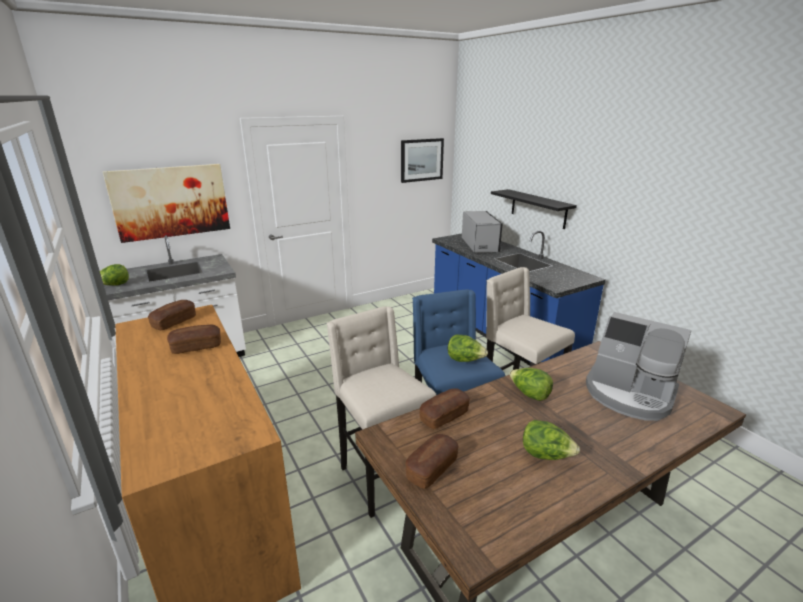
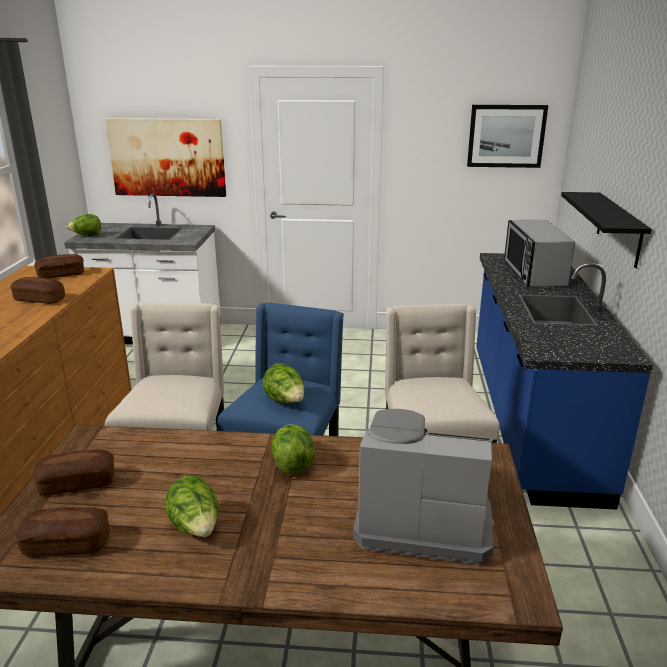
camera: 35 degrees right, 0 degrees up
bread [419,389,470,429] -> bread moved to [16,507,110,556]
microwave [462,211,502,253] -> microwave turned 150 degrees clockwise [504,220,575,287]
coffee machine [586,312,691,421] -> coffee machine turned 120 degrees clockwise [353,409,493,565]

